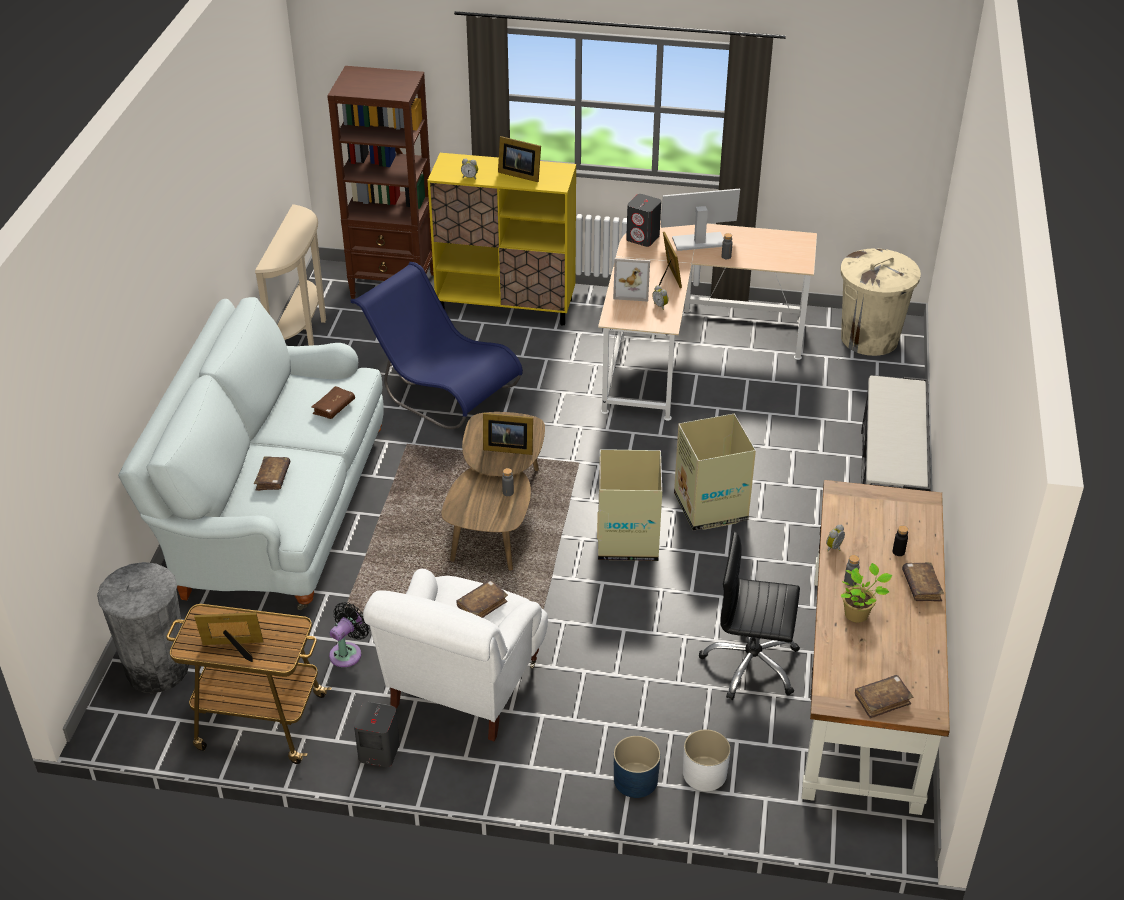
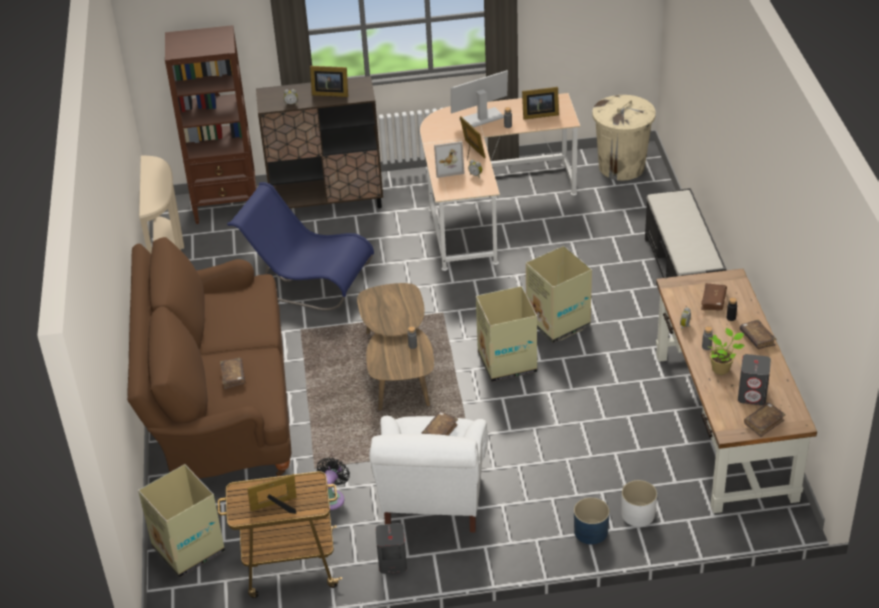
camera: 15 degrees left, 0 degrees up
grey trash can [97,562,189,693] -> cardboard box [138,464,225,578]
white sofa [118,297,384,610] -> brown sofa [127,237,291,479]
brown book [311,386,355,419] -> brown book moved to [701,283,727,310]
yellow cabinet [427,153,576,326] -> brown cabinet [256,76,383,209]
picture frame [483,413,533,455] -> picture frame moved to [522,87,559,120]
grey speaker [626,194,661,247] -> grey speaker moved to [738,354,771,405]
black office chair [699,532,800,700] -> none

